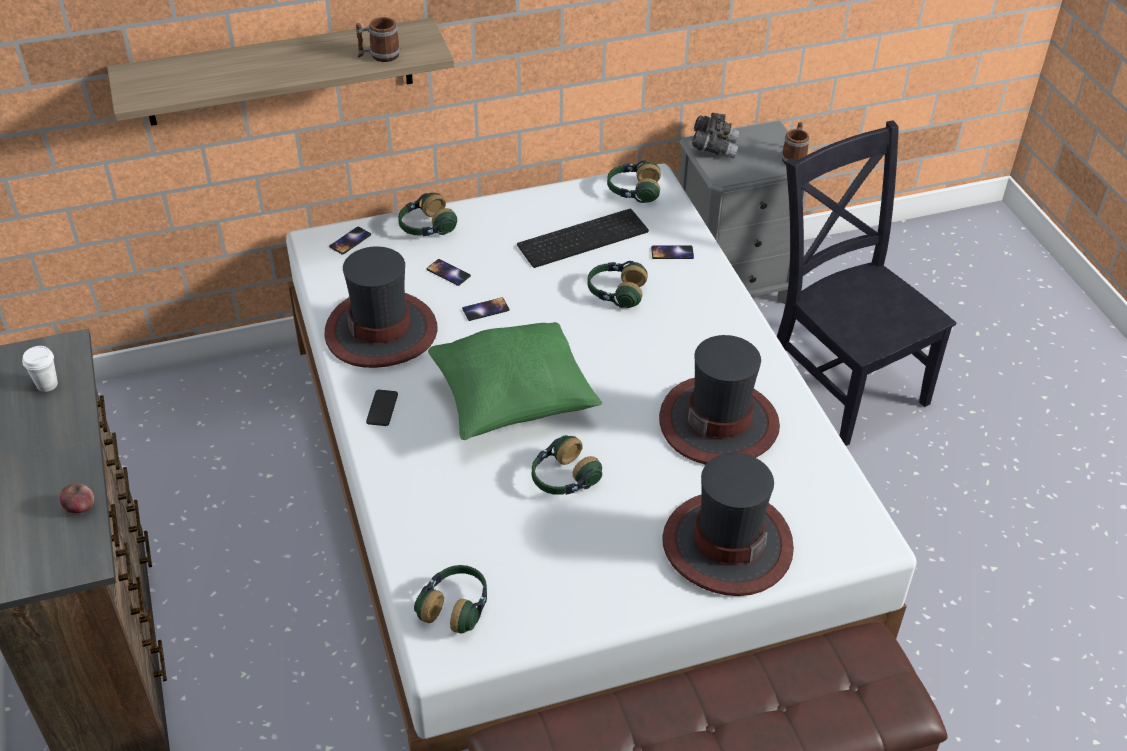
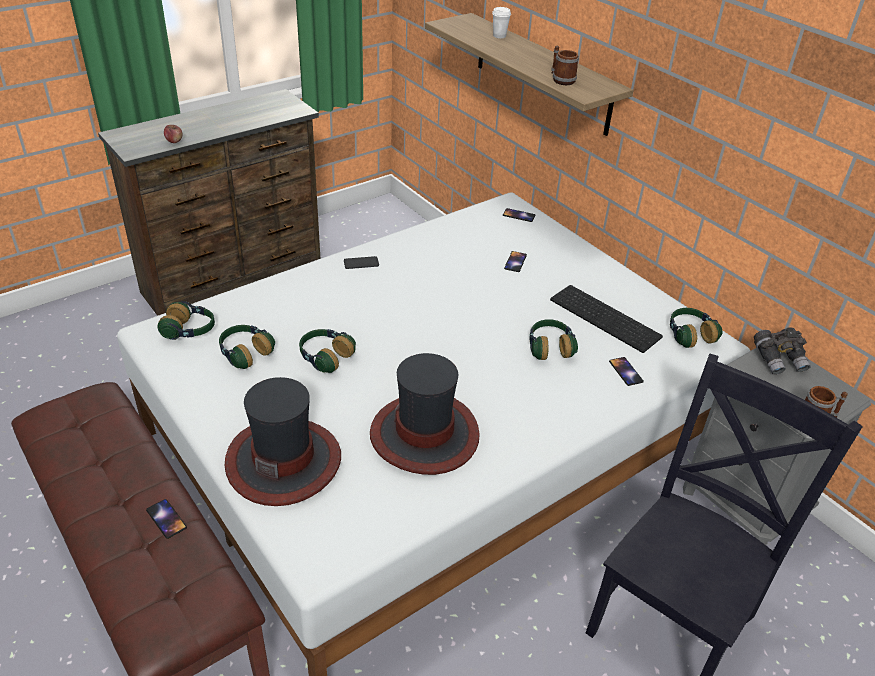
camera: 70 degrees right, 5 degrees down
white cup [22,346,58,392] -> white cup moved to [492,7,511,38]
hat [324,246,438,368] -> none
headphones [398,193,457,236] -> headphones moved to [219,325,275,369]
green pillow [428,322,602,440] -> none
phone [462,297,509,321] -> phone moved to [146,499,187,539]

